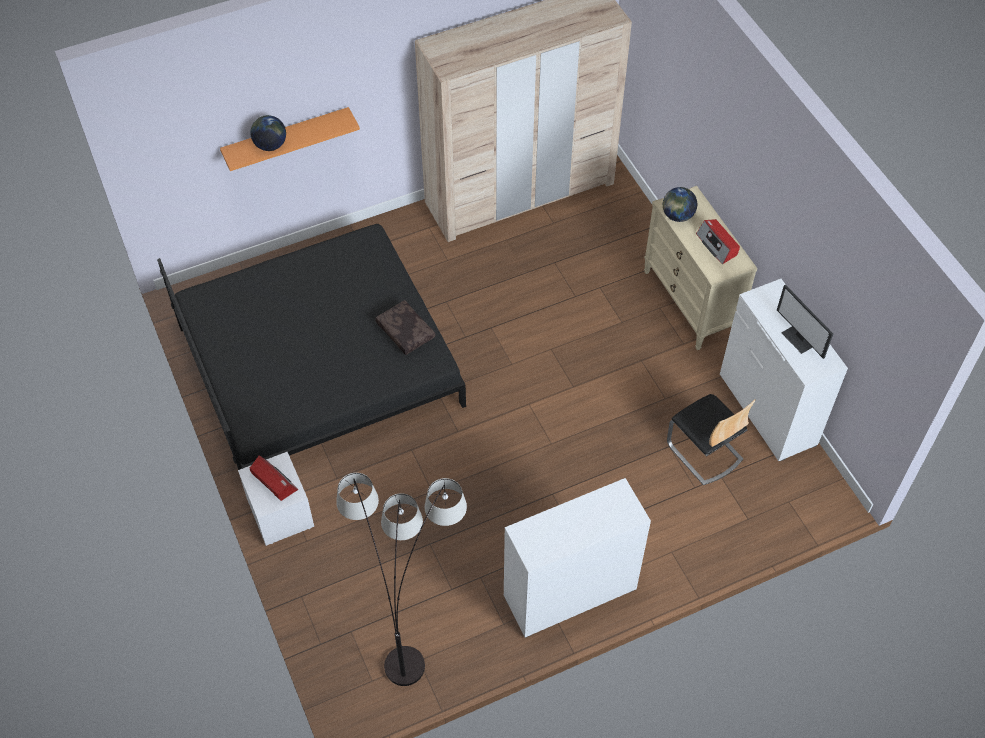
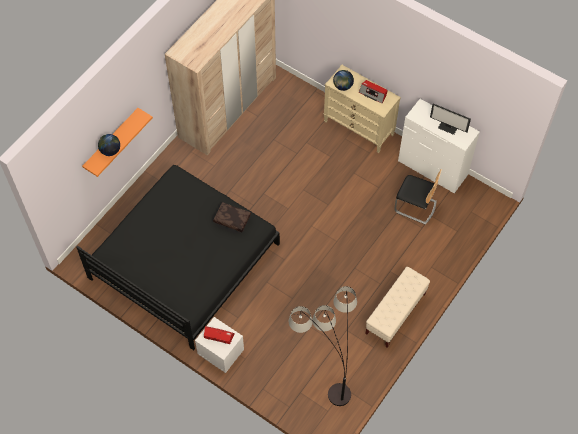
camera: 30 degrees left, 5 degrees up
white dresser [504,478,651,638] -> beige bench [365,267,430,348]

